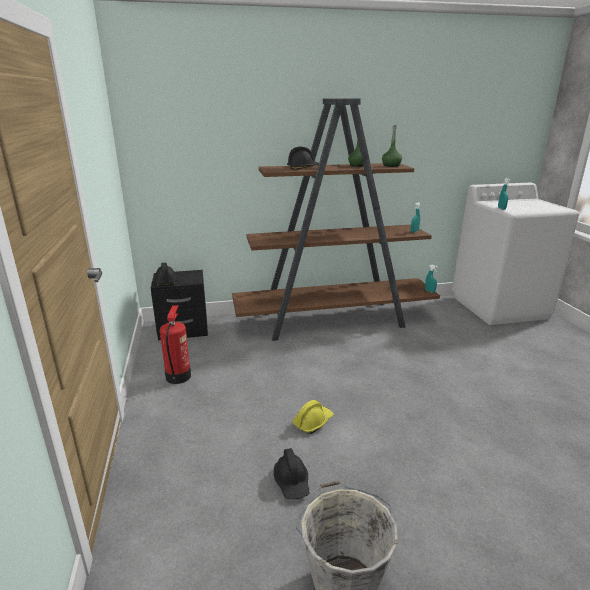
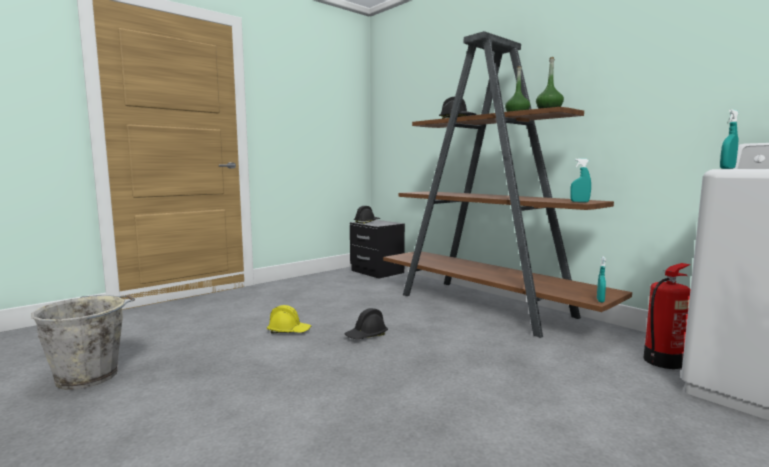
camera: 60 degrees right, 15 degrees down
fire extinguisher [160,306,191,384] -> fire extinguisher moved to [644,263,691,369]
black hard hat [274,448,309,499] -> black hard hat moved to [345,308,388,339]

